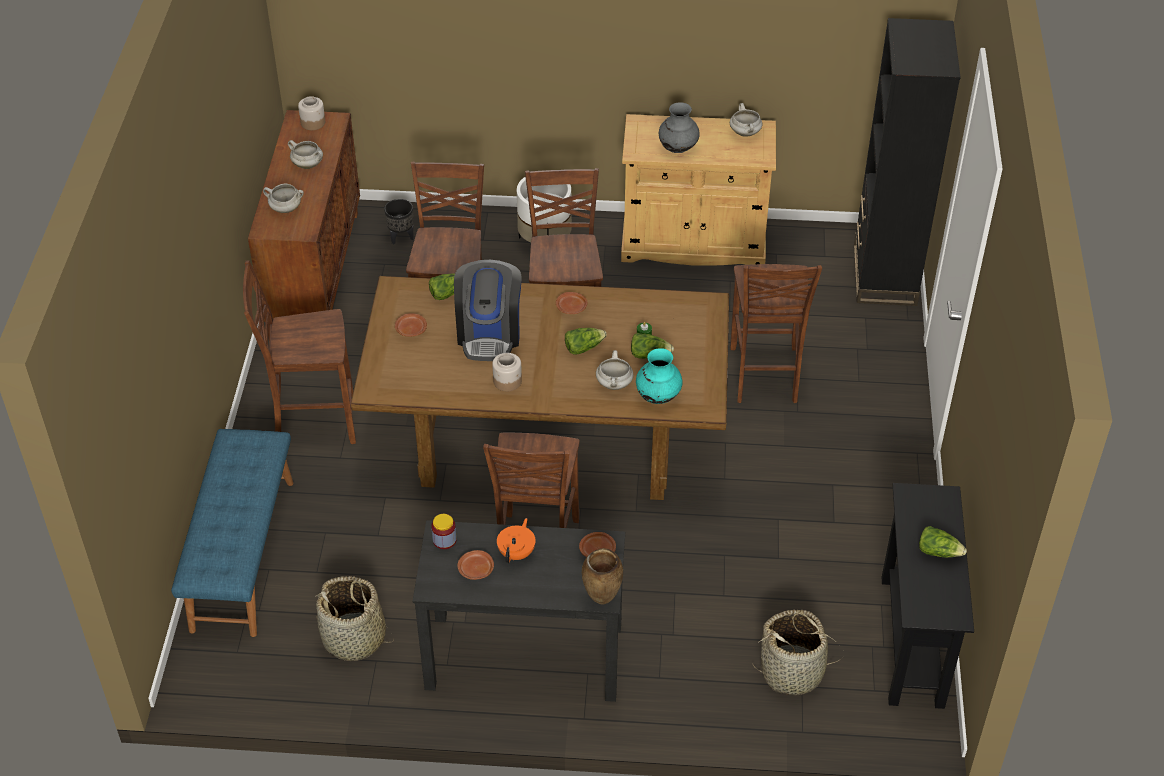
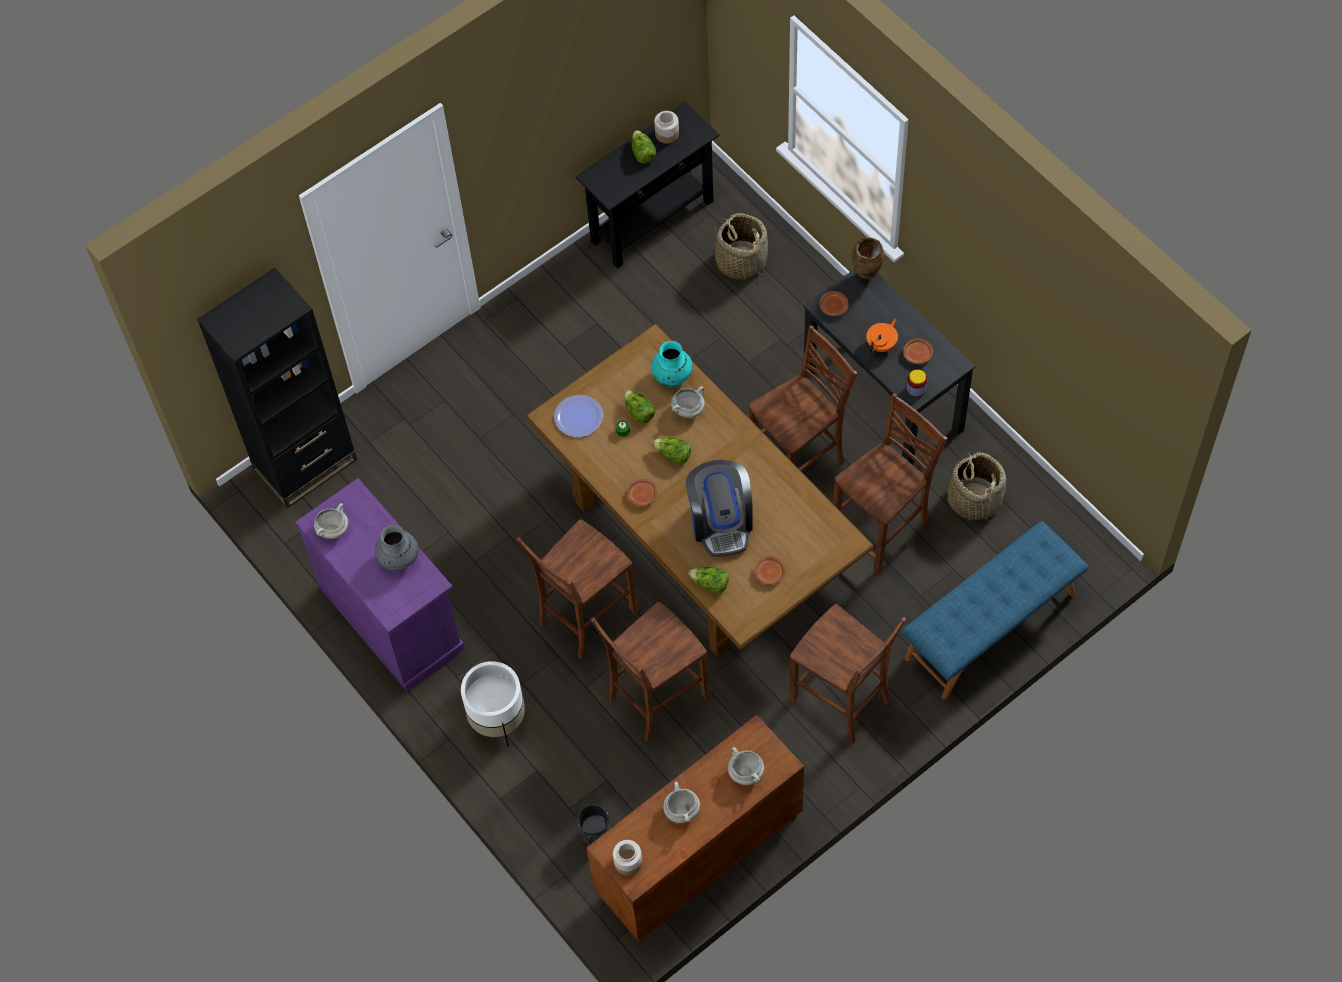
camera: 130 degrees left, 15 degrees up
coffee machine [454,260,522,361] -> coffee machine turned 120 degrees clockwise [686,460,753,557]
jar [492,353,522,391] -> jar moved to [654,111,679,144]
orange teapot [497,518,536,563] -> orange teapot turned 150 degrees clockwise [866,319,898,353]
beige cabinet [621,114,776,266] -> purple cabinet [295,478,465,691]
brown chair [730,264,822,403] -> brown chair moved to [833,393,947,574]
none -> plate [554,395,603,437]

